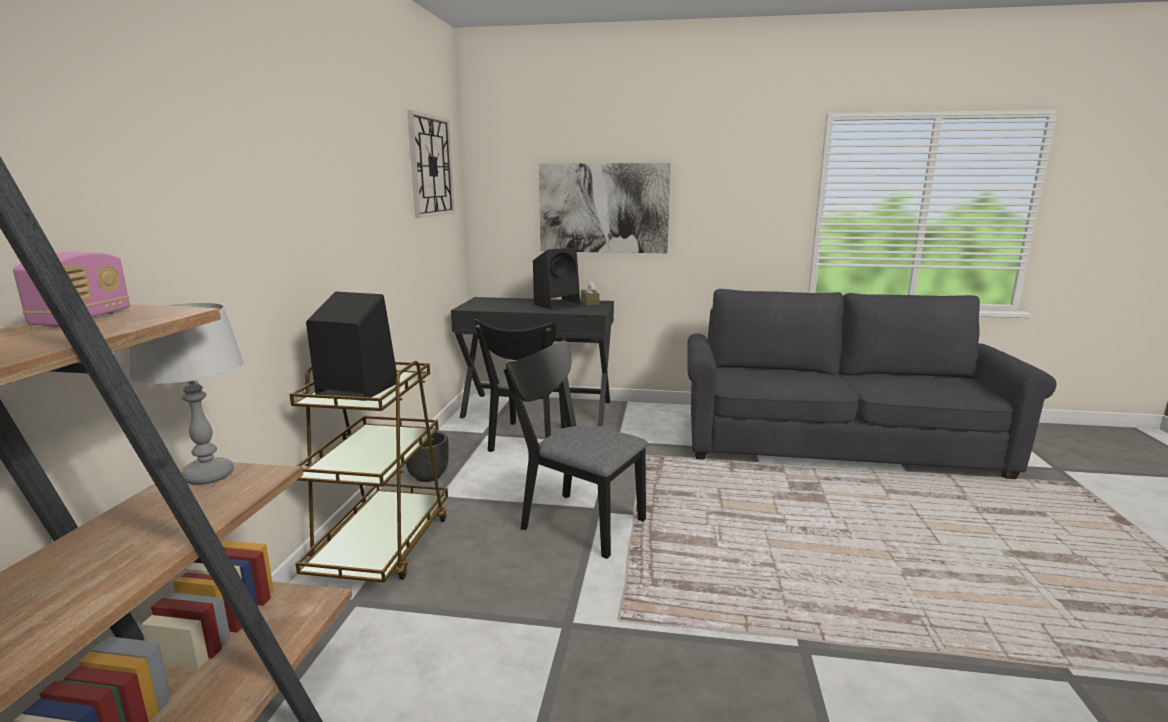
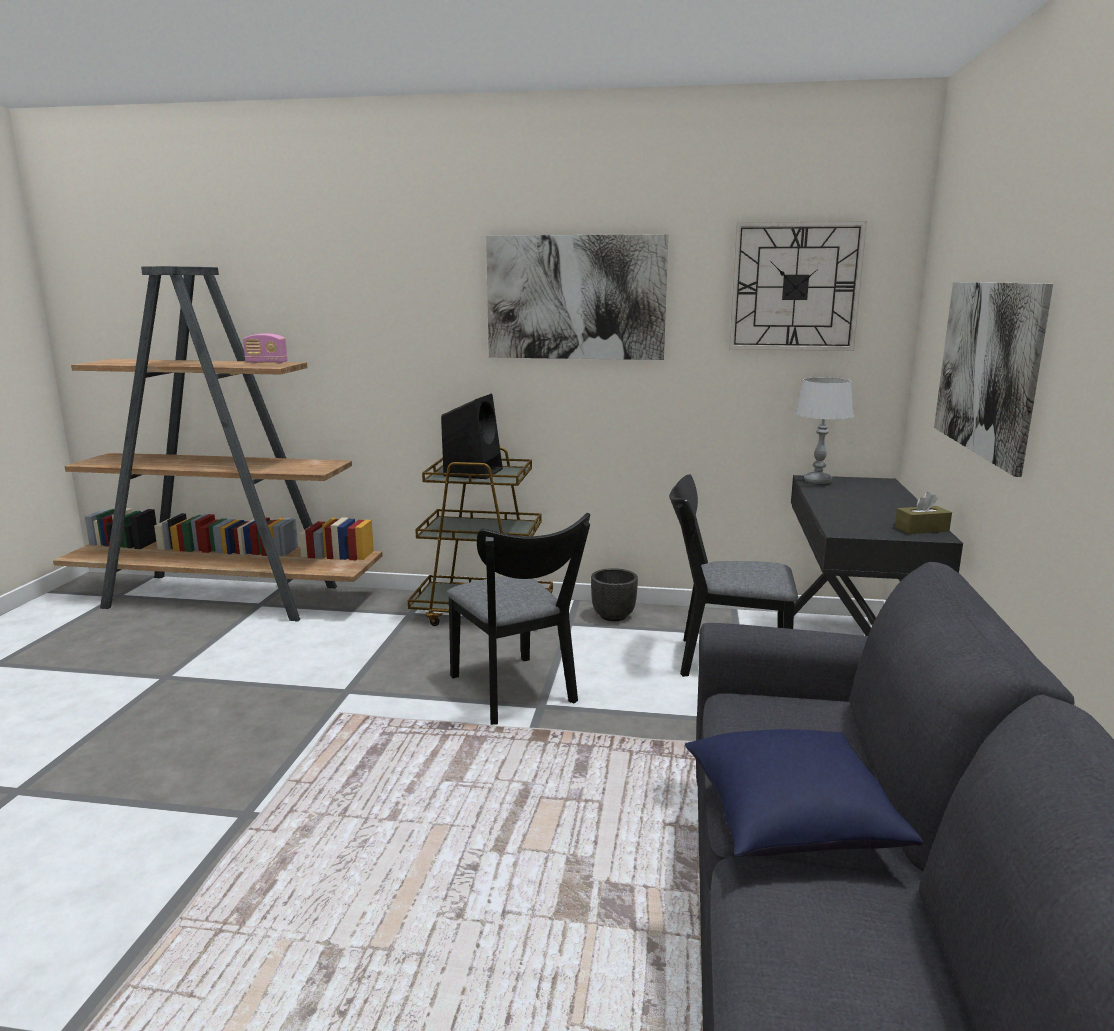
camera: 90 degrees right, 0 degrees up
grey table lamp [129,303,244,485] -> grey table lamp moved to [795,378,854,484]
black chair [504,341,648,559] -> black chair turned 120 degrees clockwise [447,513,590,725]
black speaker [533,248,580,310] -> none
none -> picture [486,234,668,360]
none -> blue pillow [685,729,923,857]

